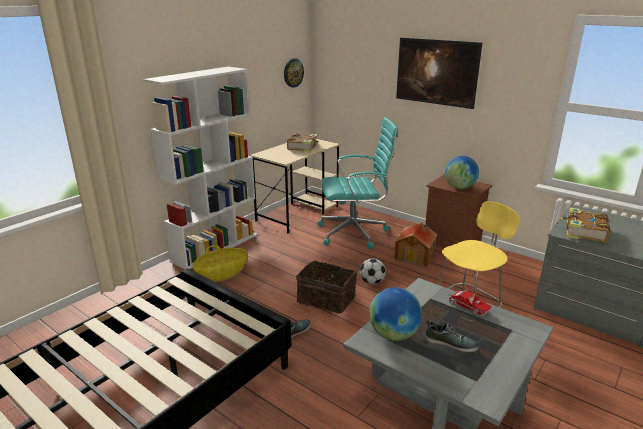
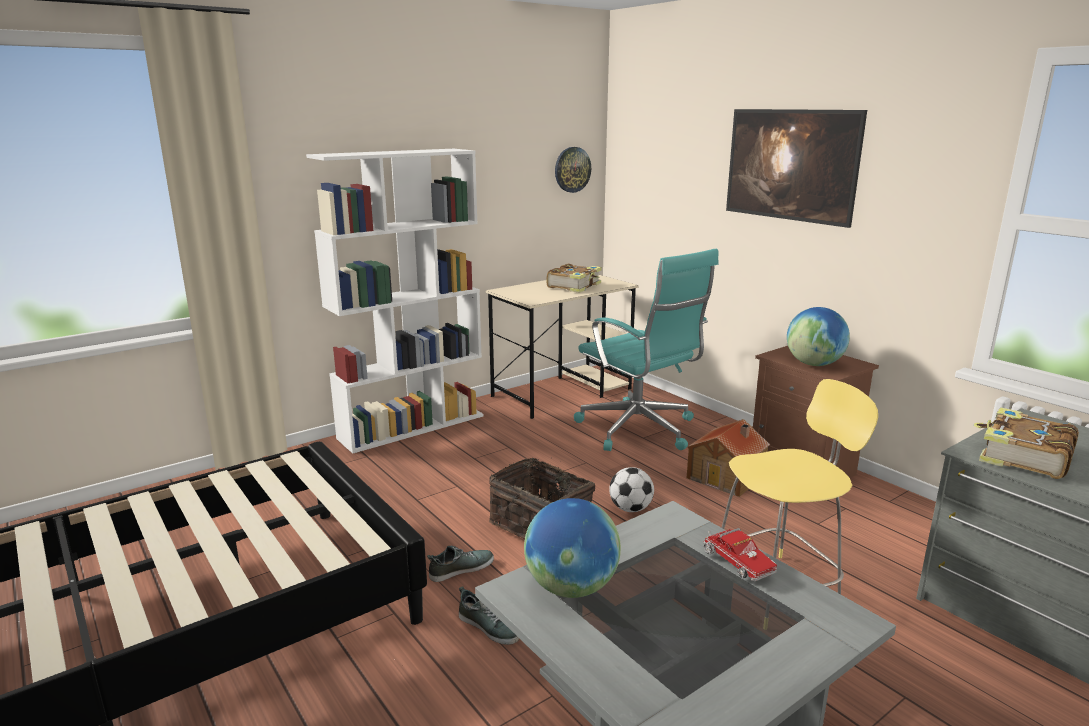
camera: 15 degrees right, 5 degrees down
basket [193,245,248,281] -> none
turquoise office chair [317,117,398,249] -> turquoise office chair turned 45 degrees clockwise [574,249,719,451]
shoe [425,320,478,352] -> shoe moved to [459,586,519,645]

